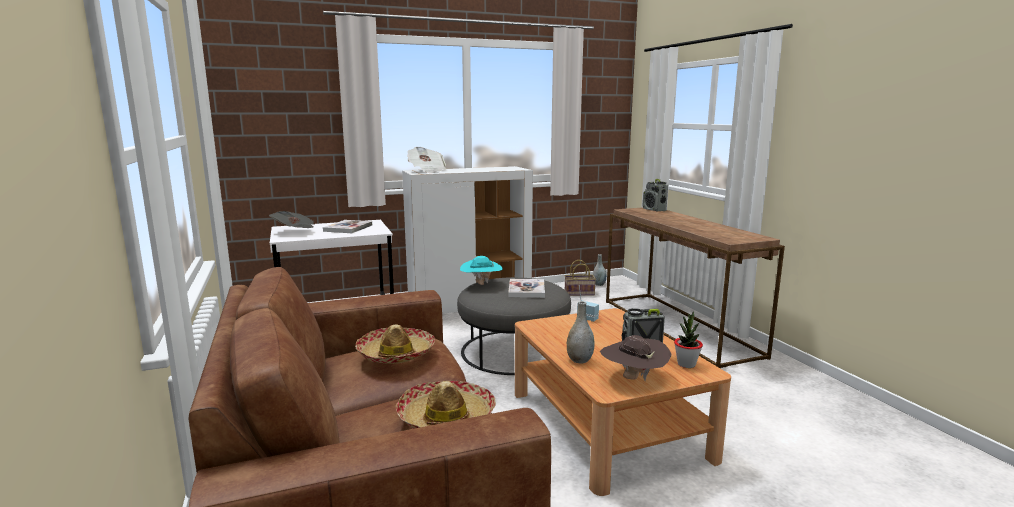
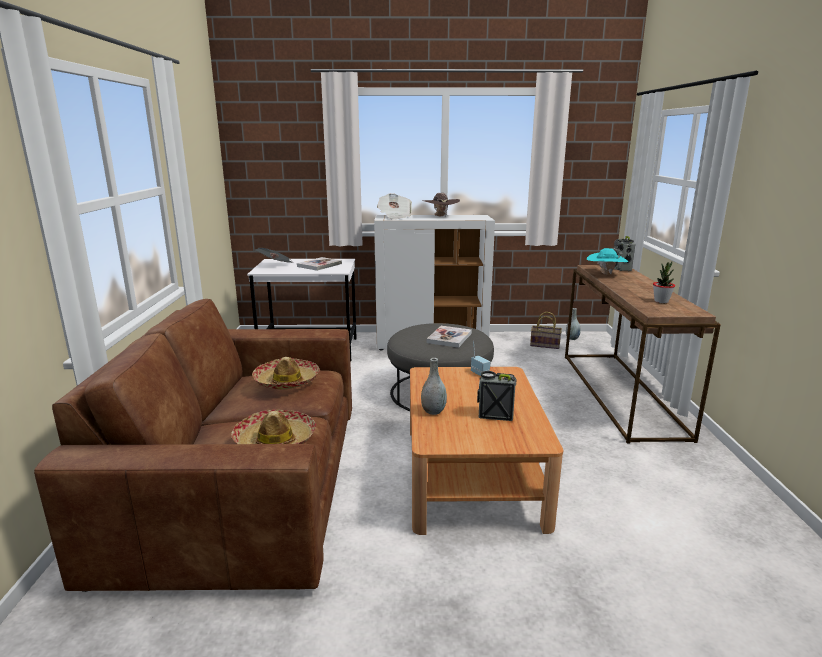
camera: 20 degrees right, 5 degrees up
turquoise hat [460,256,503,285] -> turquoise hat moved to [587,248,628,275]
brown hat [600,335,672,381] -> brown hat moved to [422,193,460,216]
potted plant [674,311,703,368] -> potted plant moved to [653,261,675,303]

